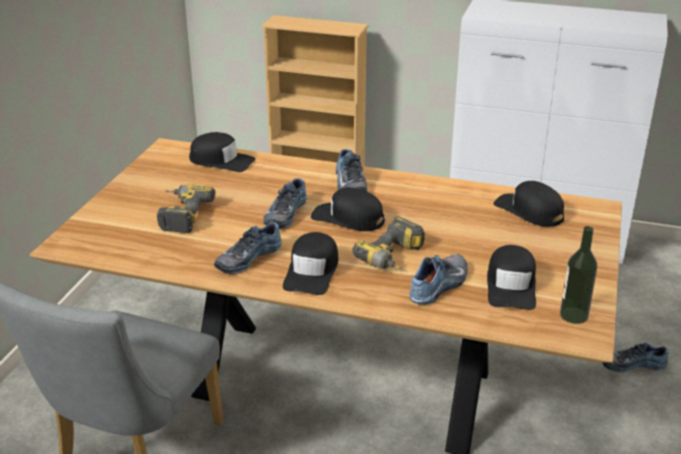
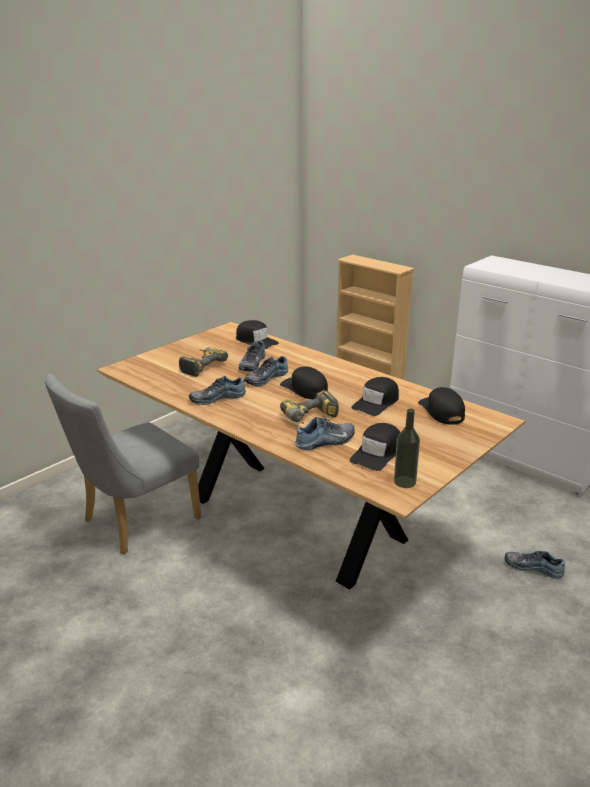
camera: 25 degrees right, 5 degrees down
black cap [283,232,338,295] -> black cap moved to [351,377,399,416]
shoe [336,149,367,191] -> shoe moved to [239,341,265,372]

